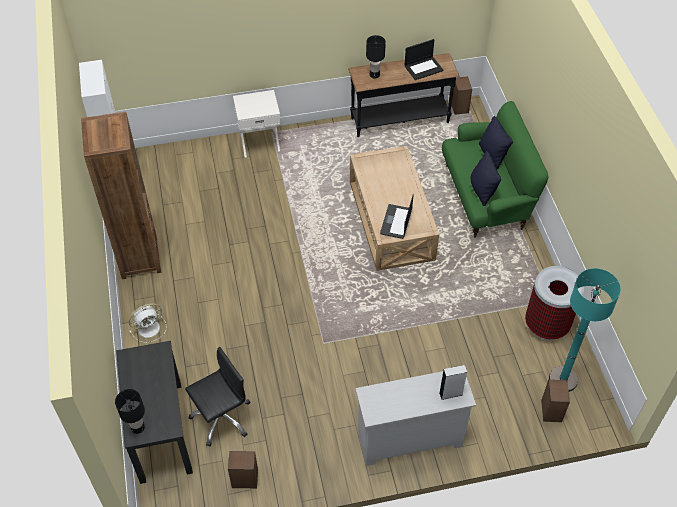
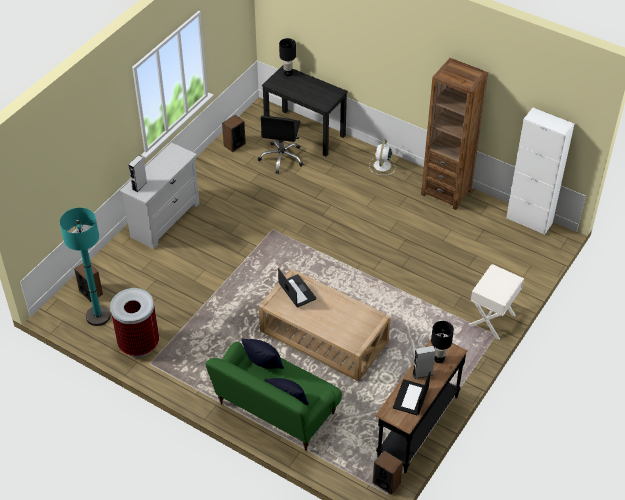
camera: 135 degrees right, 5 degrees down
none -> grey speaker [413,346,436,379]

